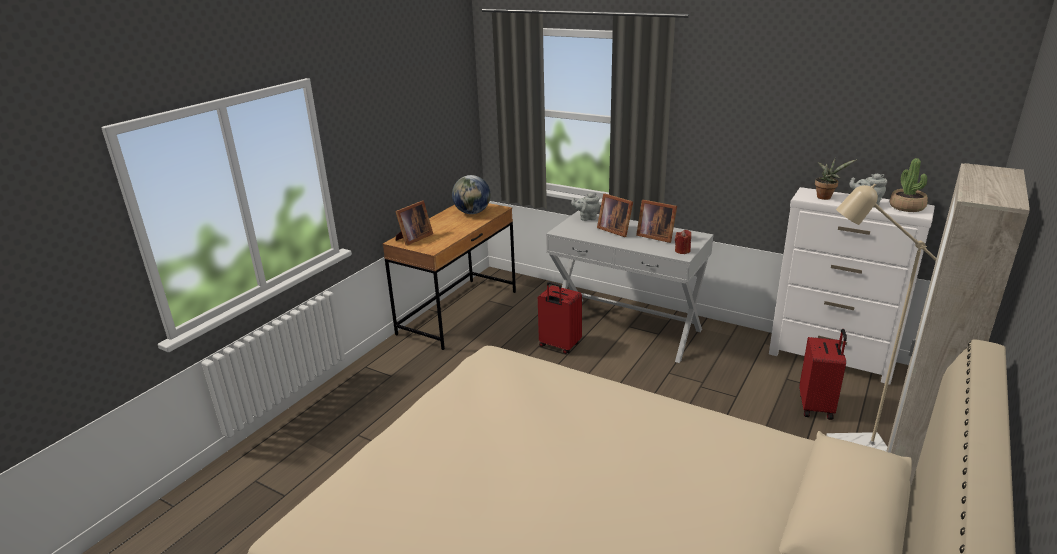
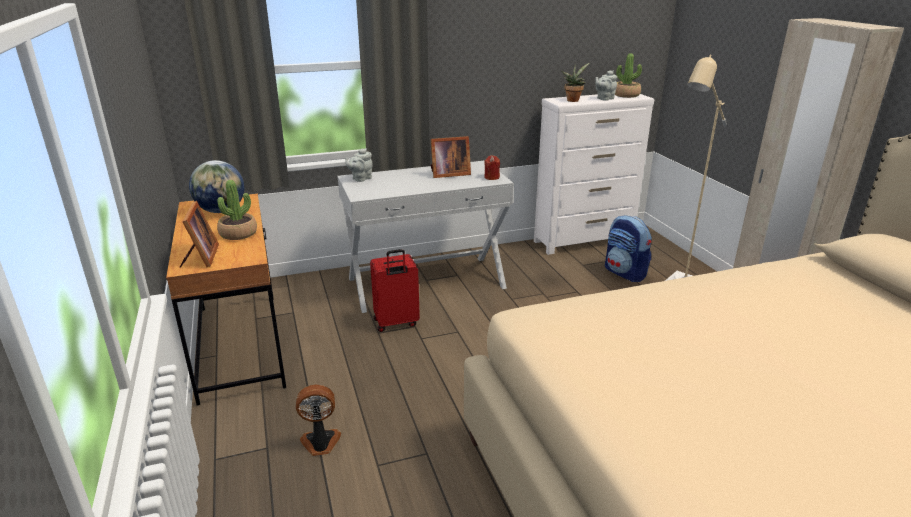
camera: 50 degrees left, 0 degrees up
picture frame [597,193,633,237] -> none
red suitcase [799,329,847,420] -> backpack [605,215,652,282]
none -> potted plant [217,180,257,240]
none -> fan [296,385,341,456]

